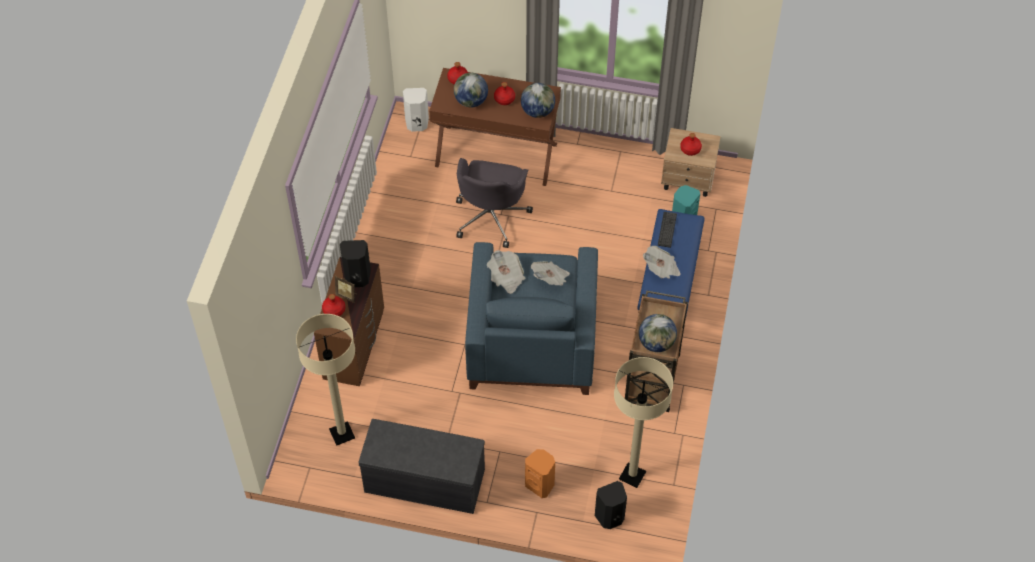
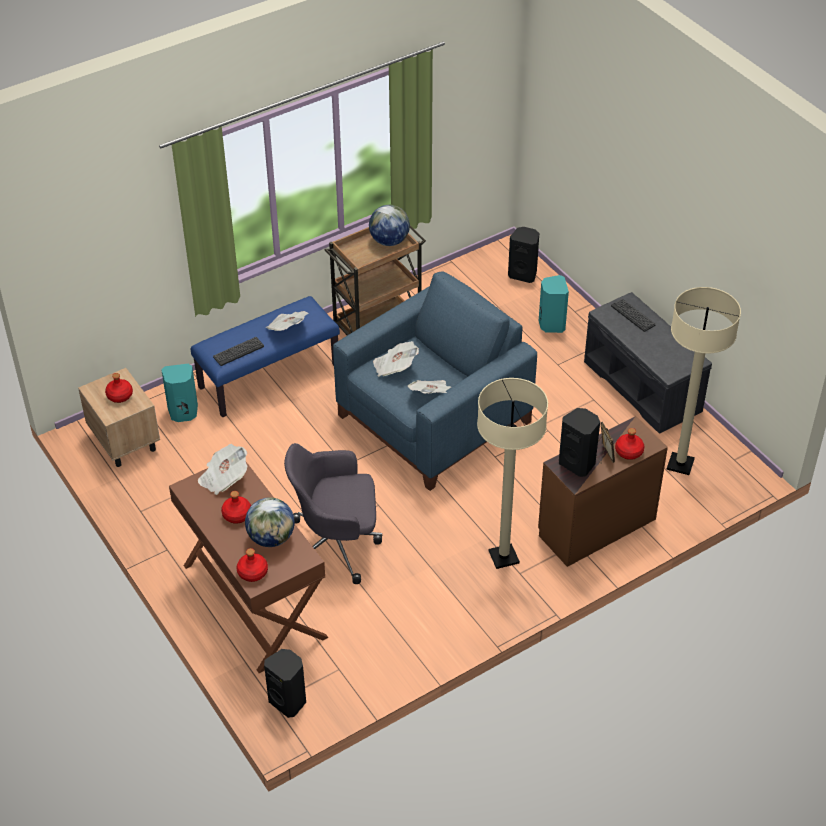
camera: 135 degrees left, 10 degrees down
white speaker [403,88,429,132] -> black speaker [264,649,306,718]
grey office chair [456,158,533,248] -> grey office chair turned 150 degrees counterclockwise [284,443,382,584]
globe [521,83,555,118] -> newspaper [198,444,247,495]
orange speaker [525,449,555,498] -> turquoise speaker [539,275,569,333]
beige floor lamp [614,357,673,488] -> beige floor lamp moved to [477,378,548,569]
none -> keyboard [611,299,656,332]

